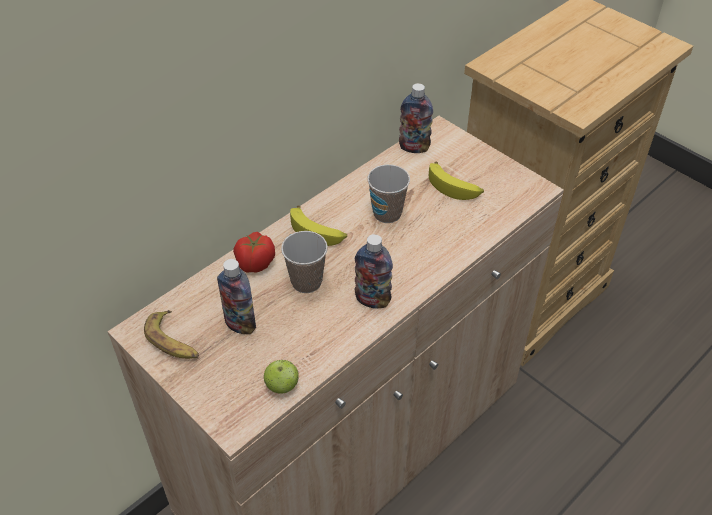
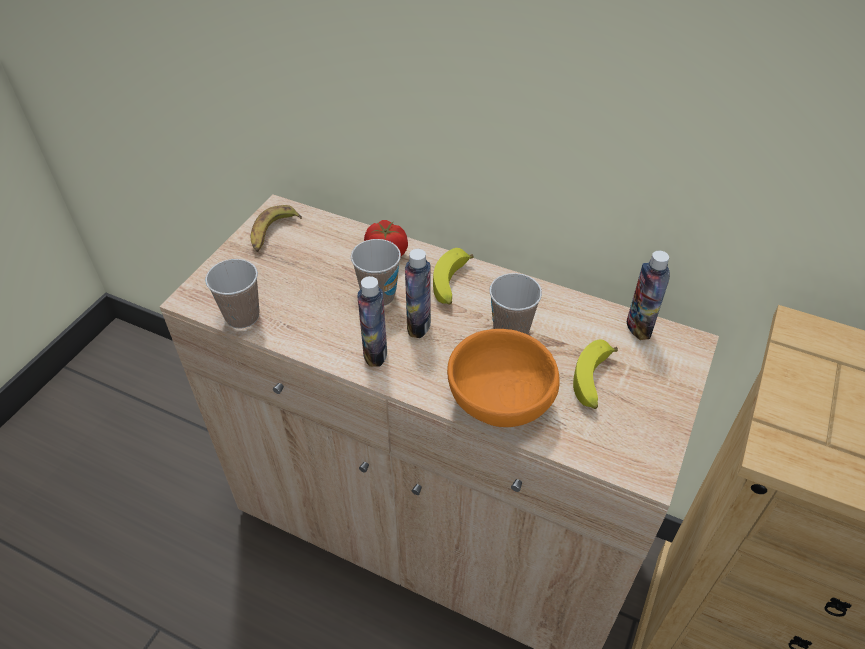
camera: 70 degrees right, 0 degrees up
bottle [217,259,256,334] -> bottle moved to [405,249,431,338]
apple [264,360,299,394] -> cup [205,259,260,329]
none -> orange bowl [447,329,560,427]

